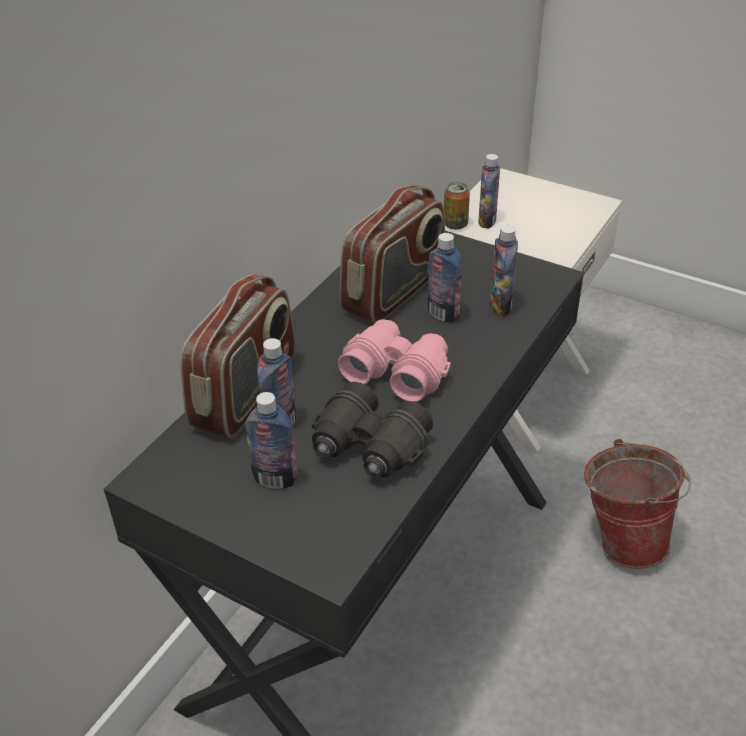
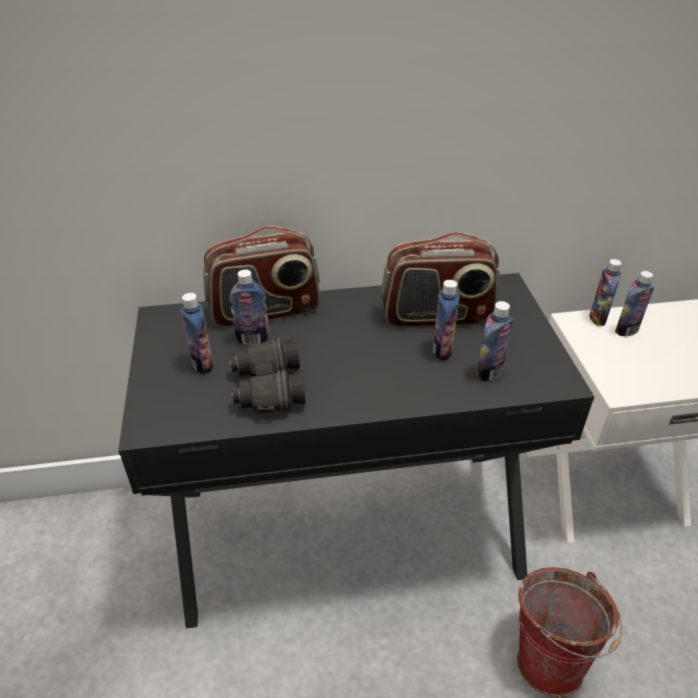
camera: 50 degrees right, 0 degrees up
pink binoculars [338,319,451,402] -> none
can [444,182,470,230] -> bottle [589,259,621,326]

